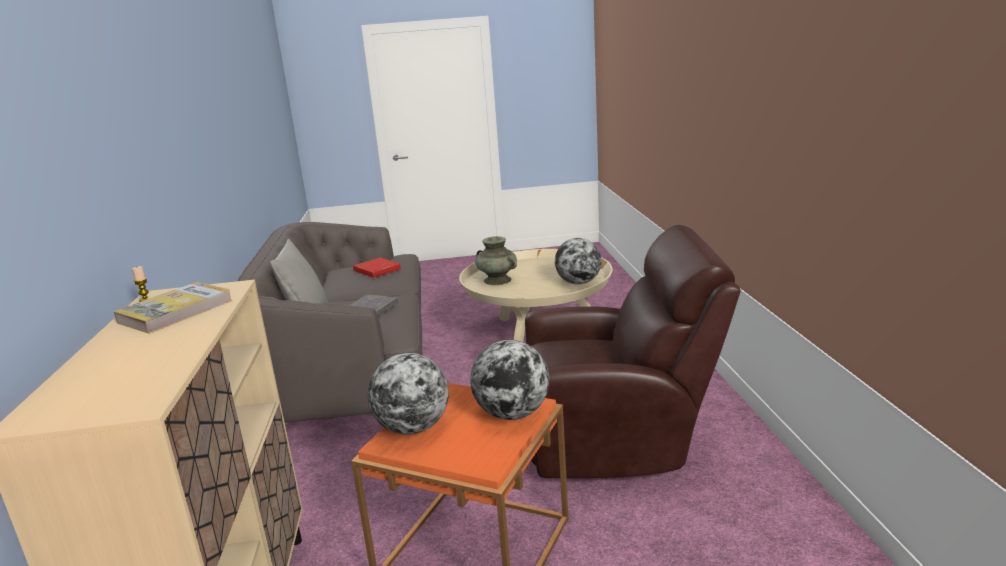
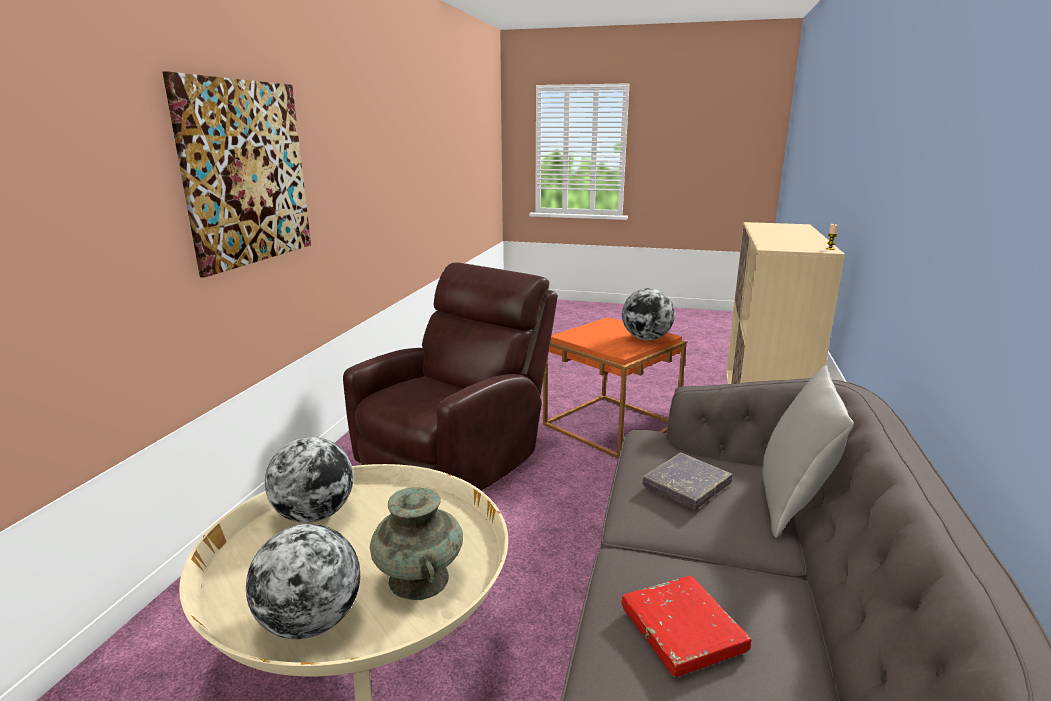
camera: 160 degrees left, 0 degrees up
book [114,282,233,334] -> none
globe [470,340,549,420] -> globe moved to [246,524,360,639]
brown armchair [525,225,741,478] -> brown armchair turned 105 degrees clockwise [343,262,558,491]
none -> picture [163,71,311,278]

